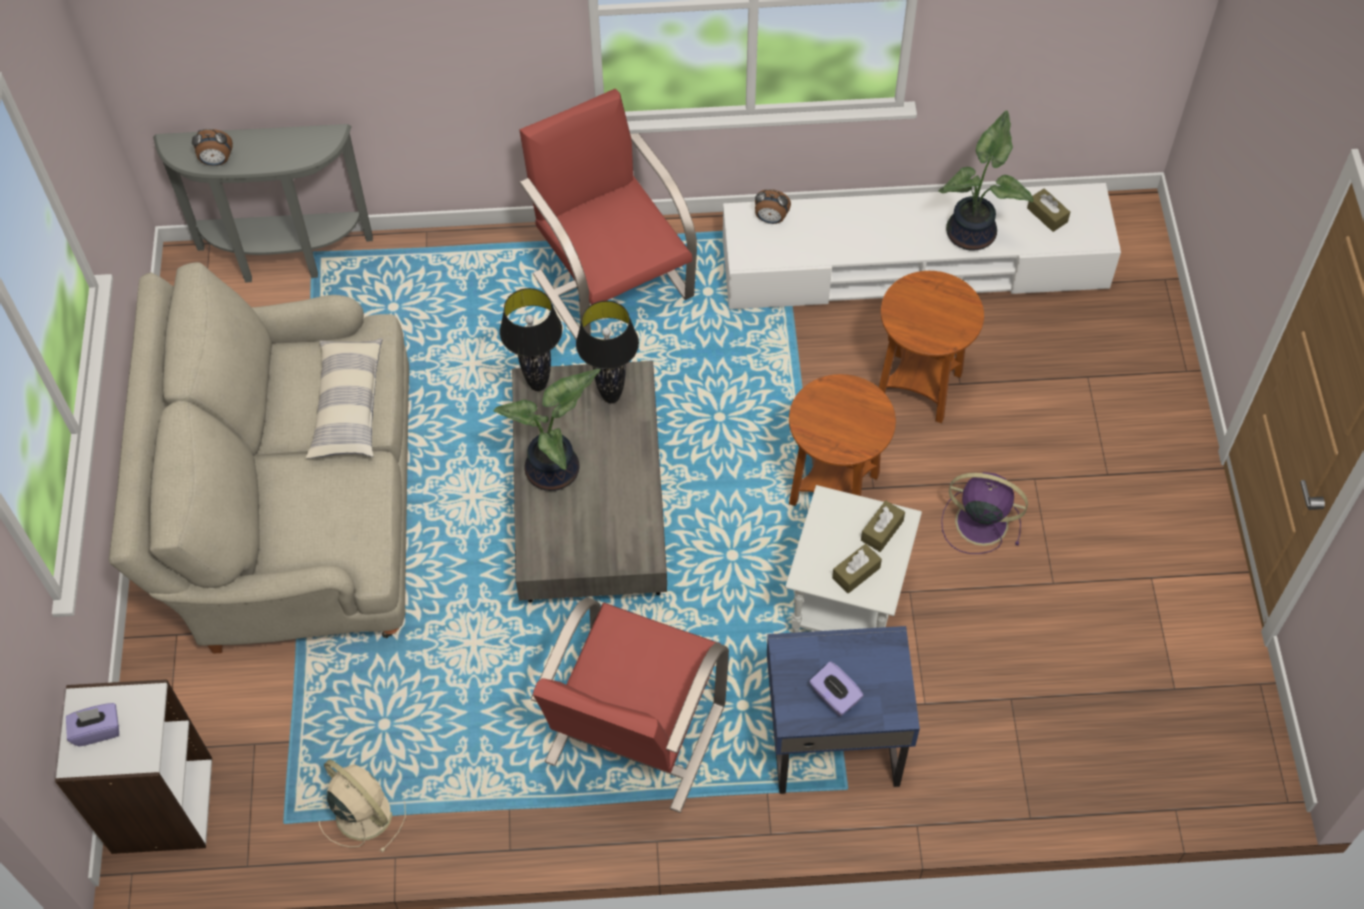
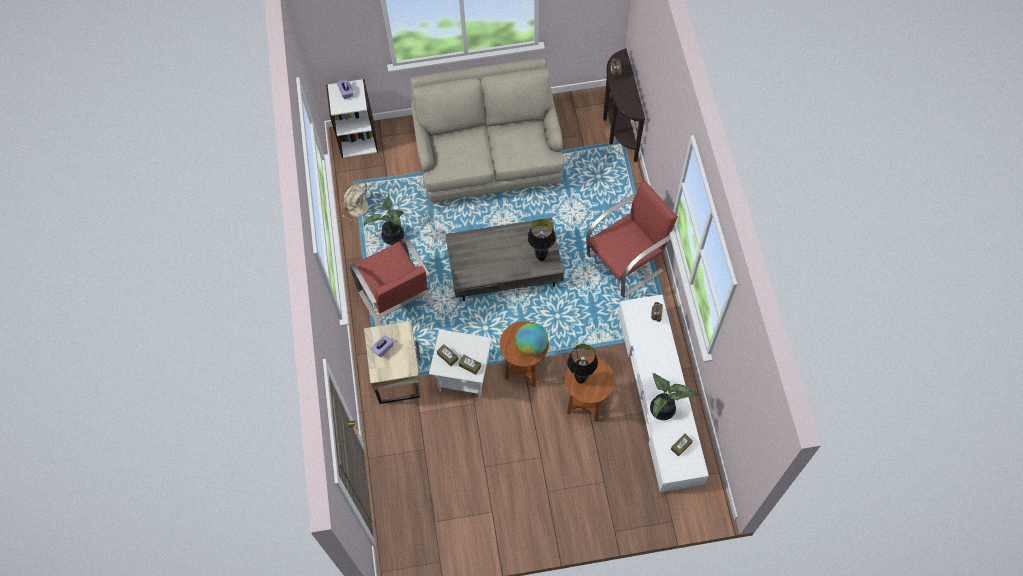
camera: 85 degrees right, 5 degrees up
grey console table [153,124,373,283] -> brown console table [603,49,645,162]
pillow [306,338,383,458] -> none
potted plant [493,369,601,491] -> potted plant moved to [364,195,404,245]
black table lamp [500,288,562,391] -> black table lamp moved to [567,344,598,384]
red armchair [531,597,729,813] -> red armchair turned 135 degrees counterclockwise [349,238,435,326]
blue nightstand [767,626,920,794] -> beige nightstand [364,321,421,404]
purple fan [941,472,1028,554] -> none
none -> globe [516,323,548,356]

